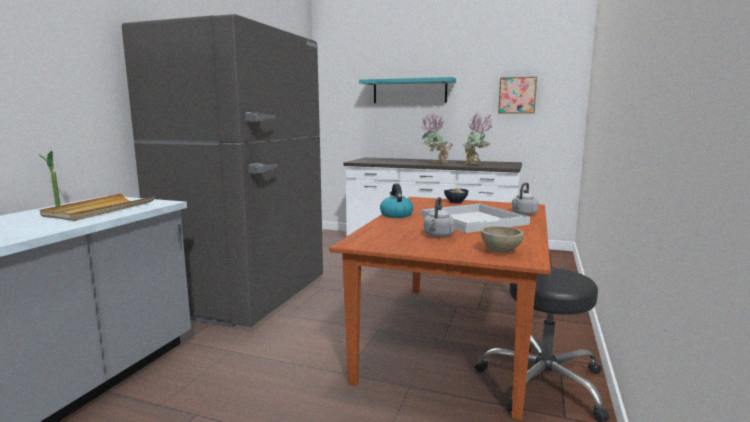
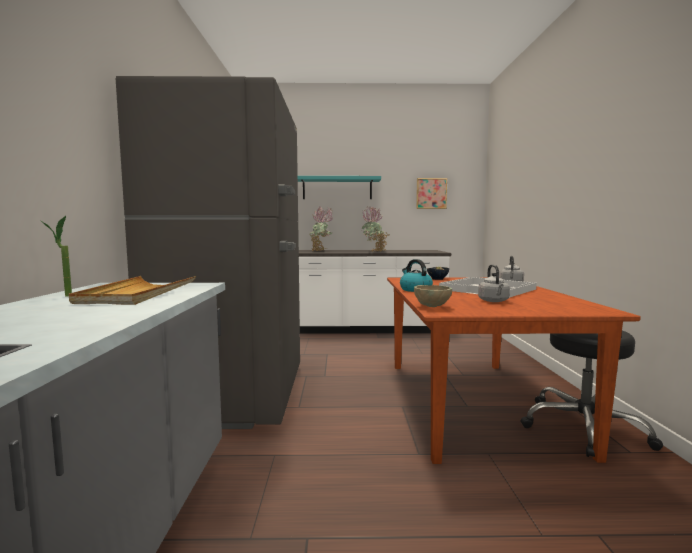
camera: 20 degrees left, 5 degrees down
potted plant [464,113,491,165] -> potted plant moved to [309,206,333,251]
beige bowl [481,226,524,253] -> beige bowl moved to [414,285,452,307]

